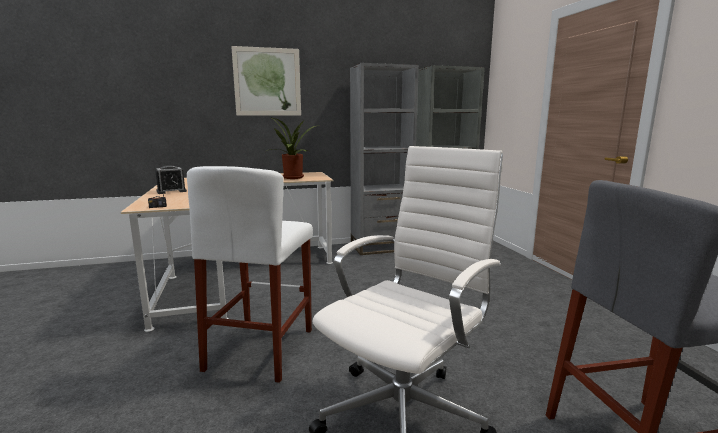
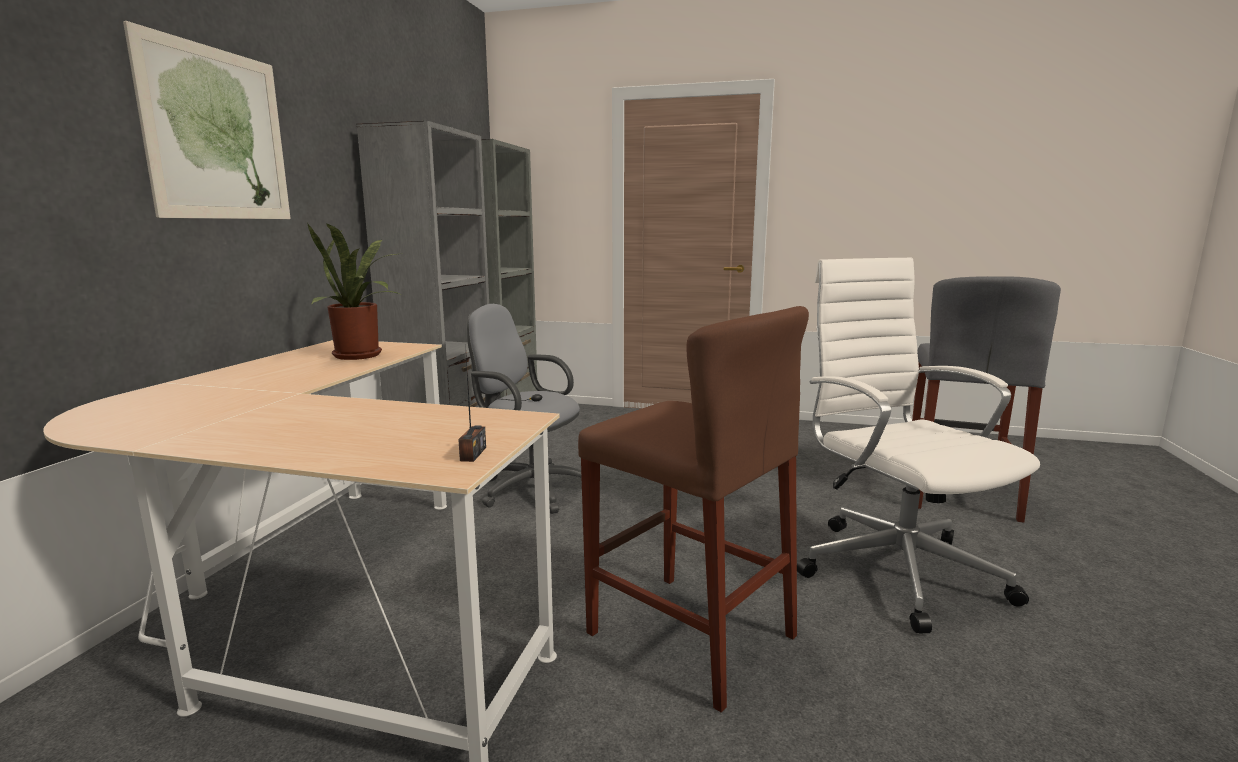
camera: 60 degrees left, 0 degrees up
alarm clock [155,165,187,194] -> none
white stool [187,166,313,383] -> brown stool [578,306,809,713]
none -> grey office chair [467,304,582,514]

